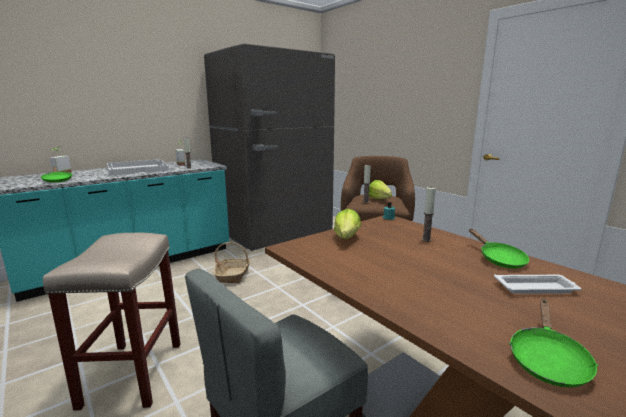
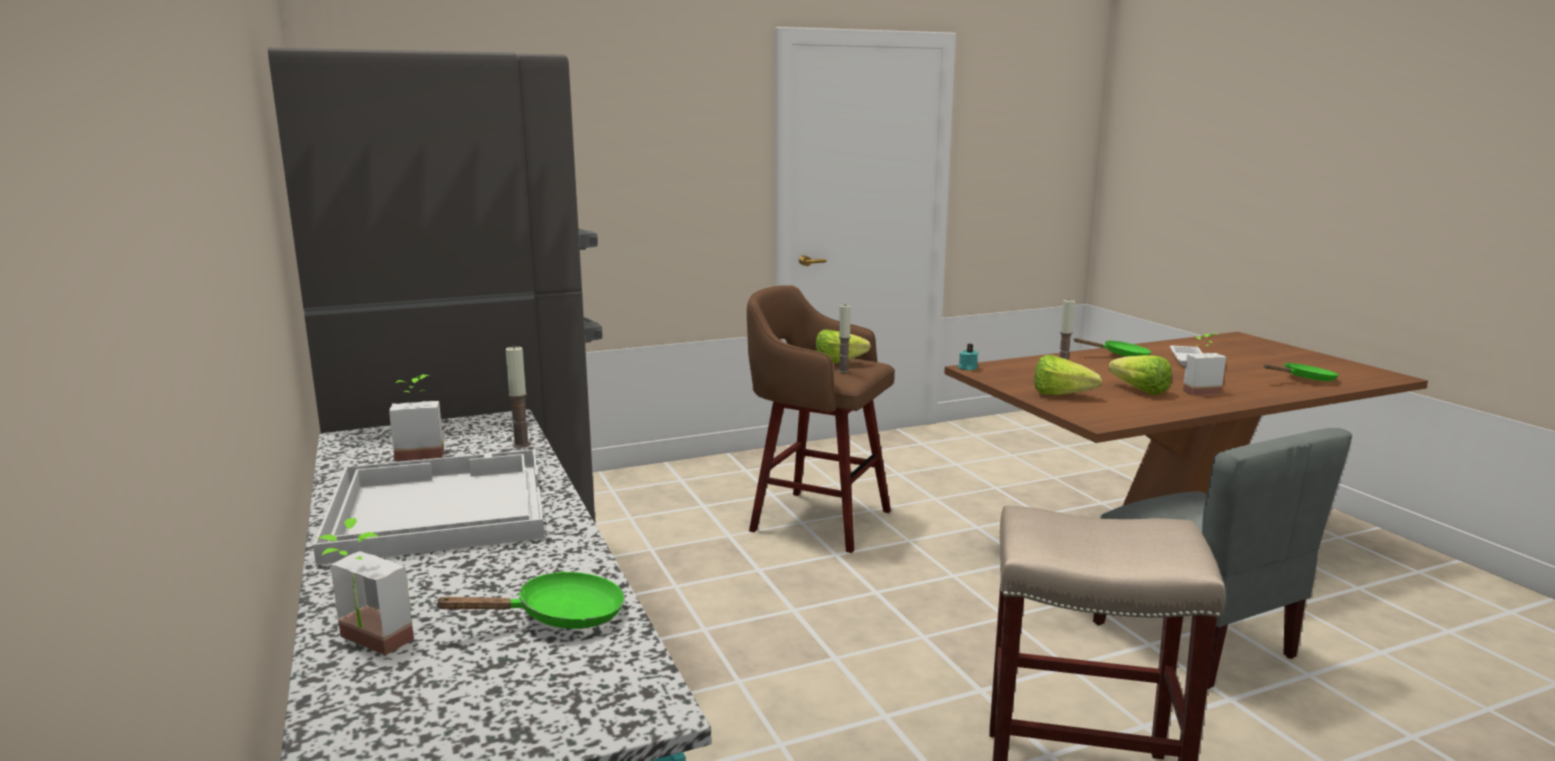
camera: 75 degrees left, 0 degrees up
basket [214,242,250,283] -> none
green frying pan [509,299,598,388] -> green frying pan turned 60 degrees counterclockwise [1264,363,1339,381]
none -> lettuce [1109,355,1172,395]
none -> potted plant [1183,333,1226,396]

